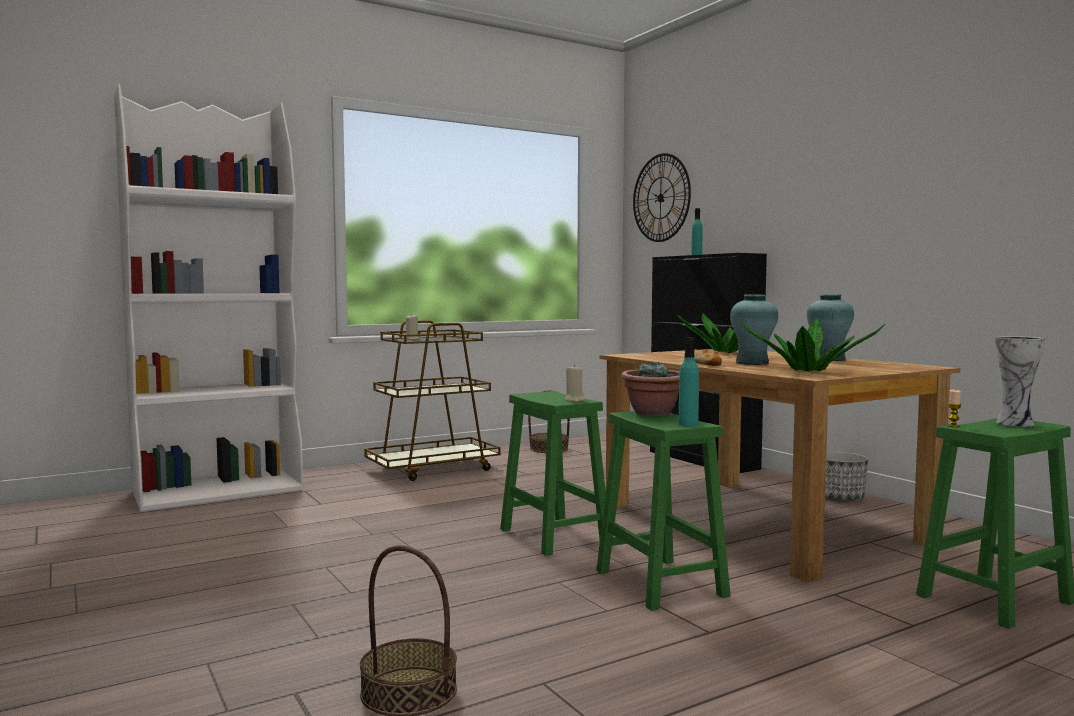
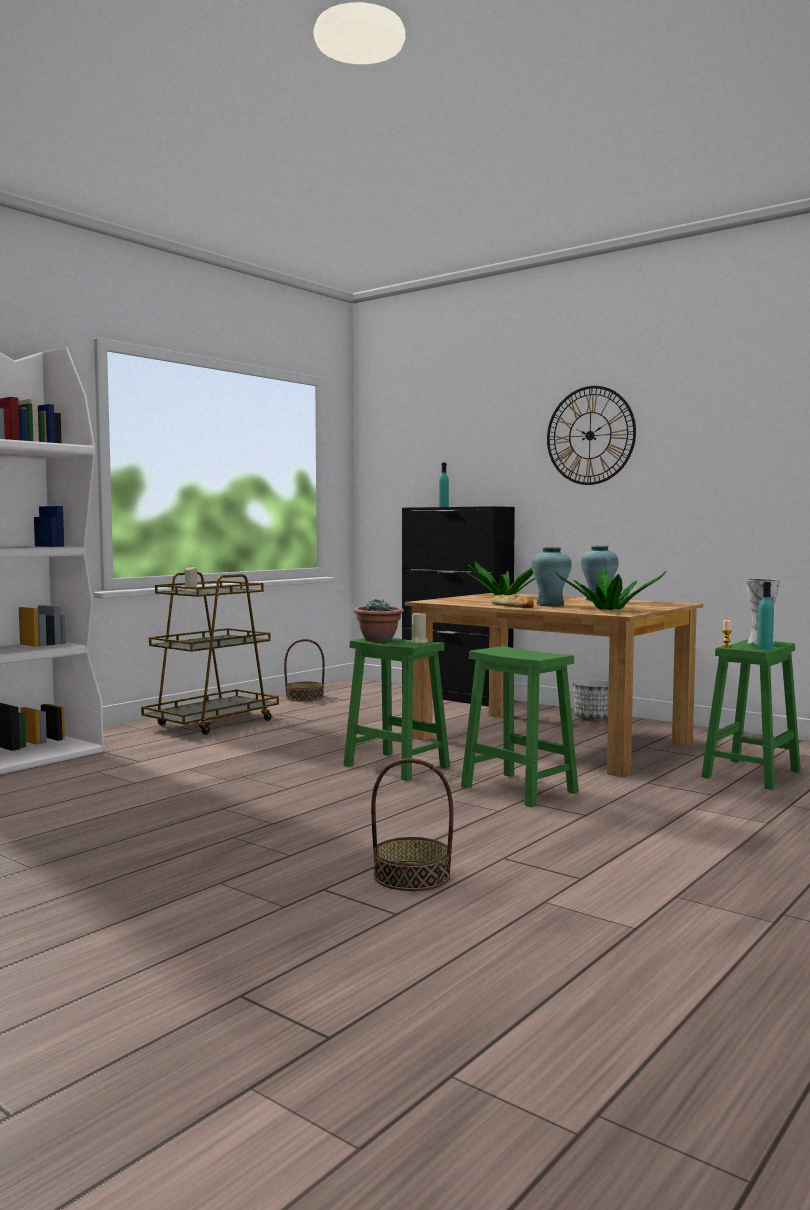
camera: 20 degrees left, 0 degrees up
potted plant [621,361,680,416] -> potted plant moved to [354,599,404,641]
wall clock [633,153,691,242] -> wall clock moved to [547,386,636,485]
turquoise bottle [678,337,699,426] -> turquoise bottle moved to [757,582,774,649]

